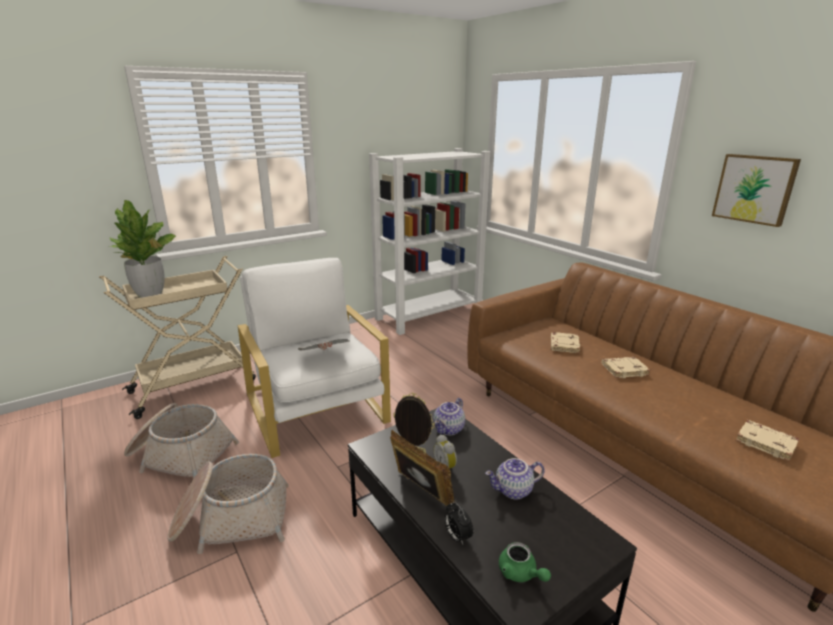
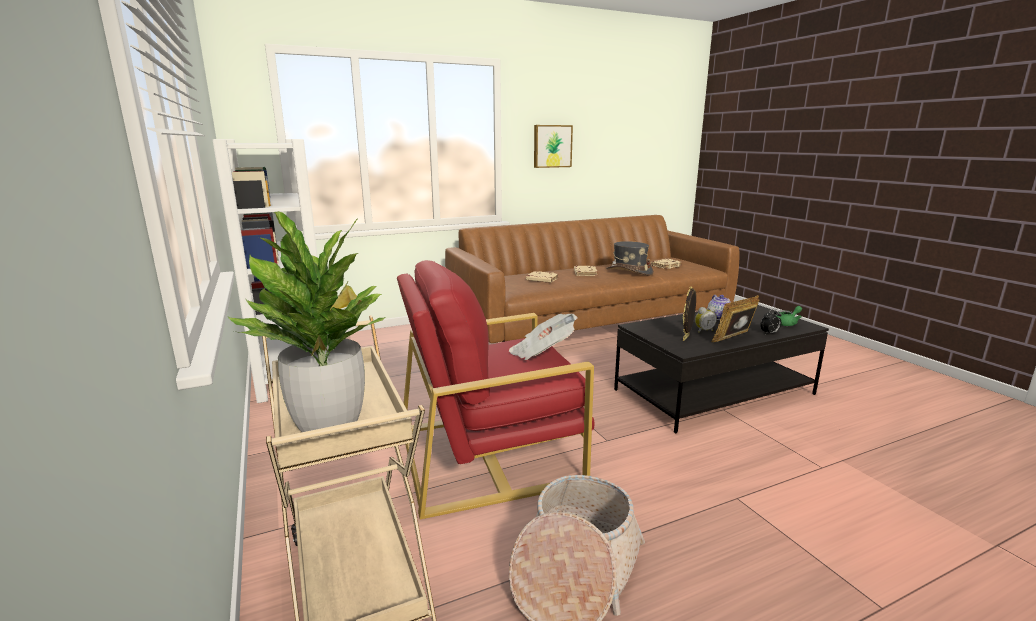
camera: 80 degrees left, 5 degrees down
basket [167,454,289,554] -> none
white armchair [238,258,391,458] -> red armchair [397,260,594,520]
teapot [433,398,465,435] -> none
none -> grey hat [606,241,654,276]

